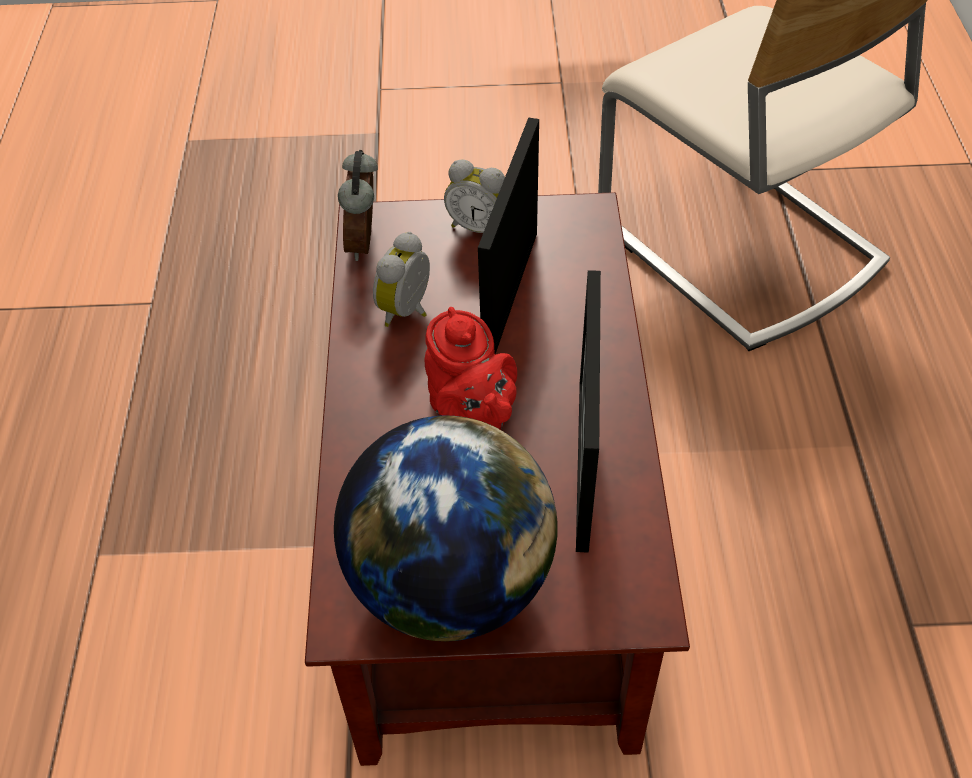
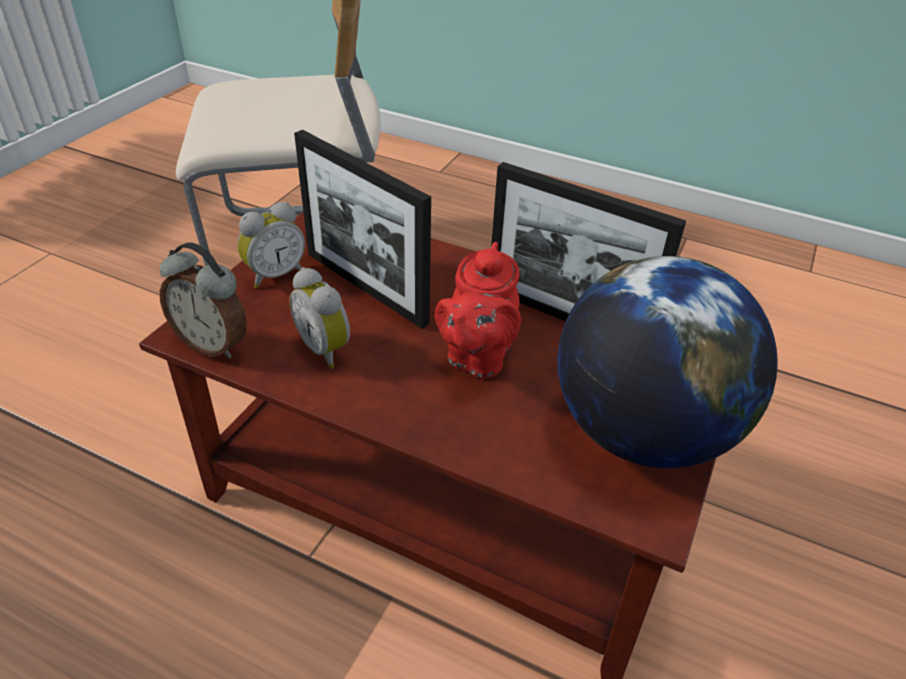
camera: 65 degrees left, 10 degrees down
red teapot [425,307,517,430] -> red teapot turned 105 degrees clockwise [435,242,521,379]

